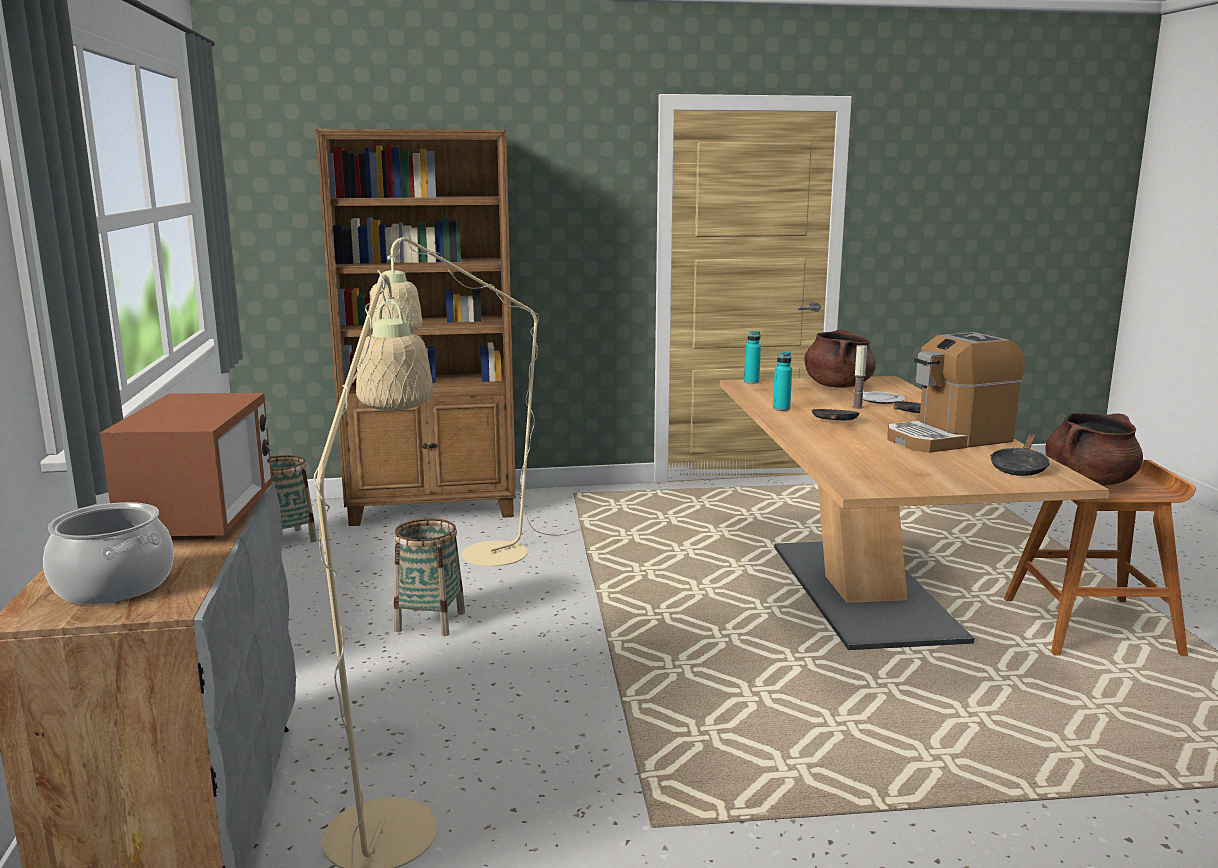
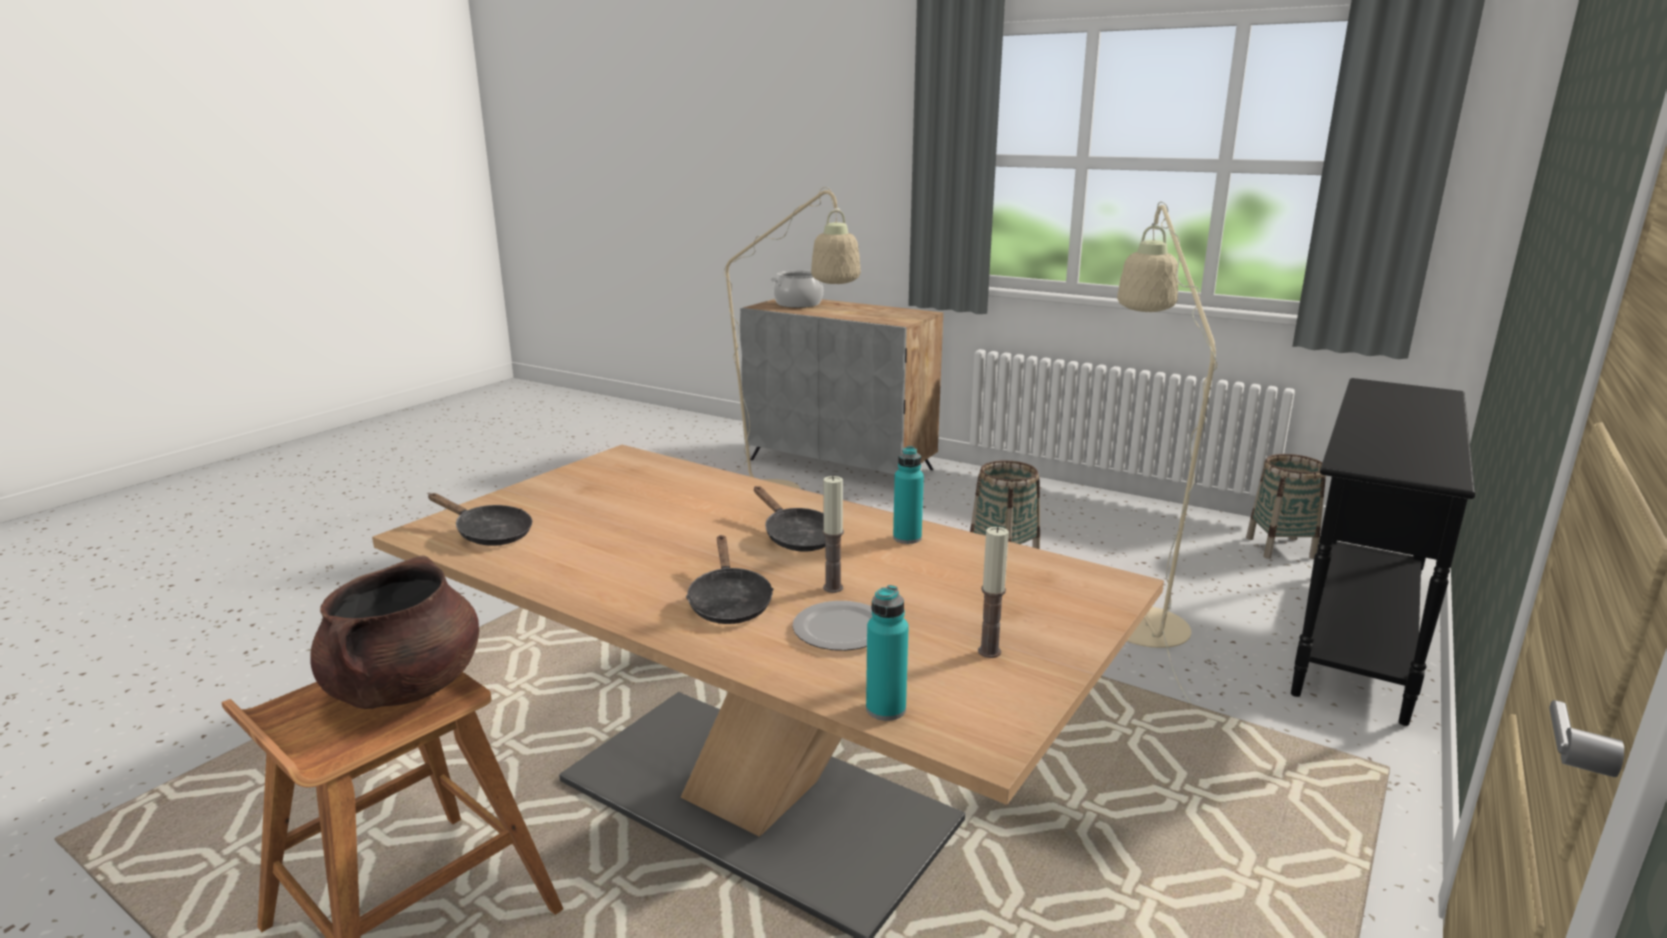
camera: 130 degrees right, 5 degrees up
microwave [100,393,273,540] -> none
brown bookcase [316,129,516,526] -> black console table [1291,378,1475,726]
turquoise bottle [744,331,761,384] -> turquoise bottle moved to [866,585,909,721]
brown cooking pot [804,329,876,388] -> candle [978,527,1009,658]
coffee machine [887,332,1025,453] -> none
black frying pan [990,434,1050,476] -> black frying pan turned 135 degrees clockwise [428,493,532,546]

